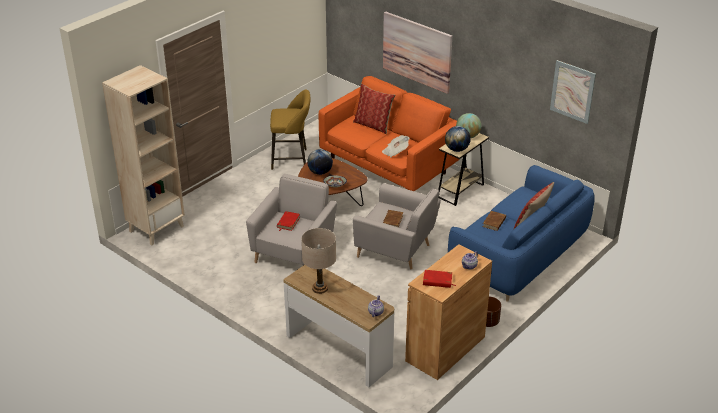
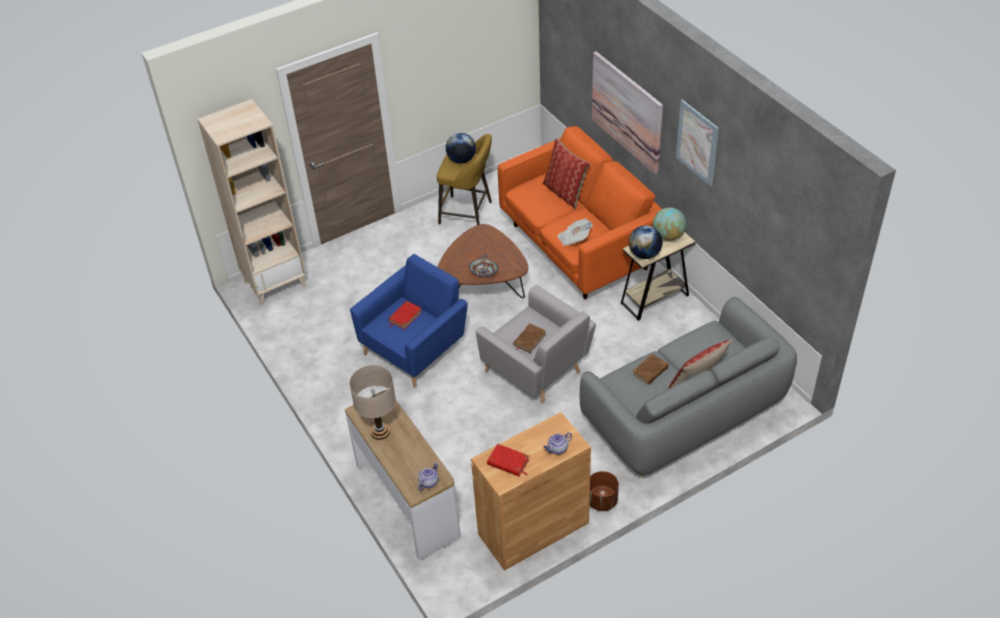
camera: 20 degrees right, 10 degrees up
grey armchair [246,174,337,265] -> blue armchair [350,254,468,388]
globe [307,149,333,175] -> globe moved to [446,133,476,163]
blue sofa [448,165,595,302] -> grey sofa [580,297,797,478]
picture [550,60,596,124] -> picture moved to [676,99,719,186]

